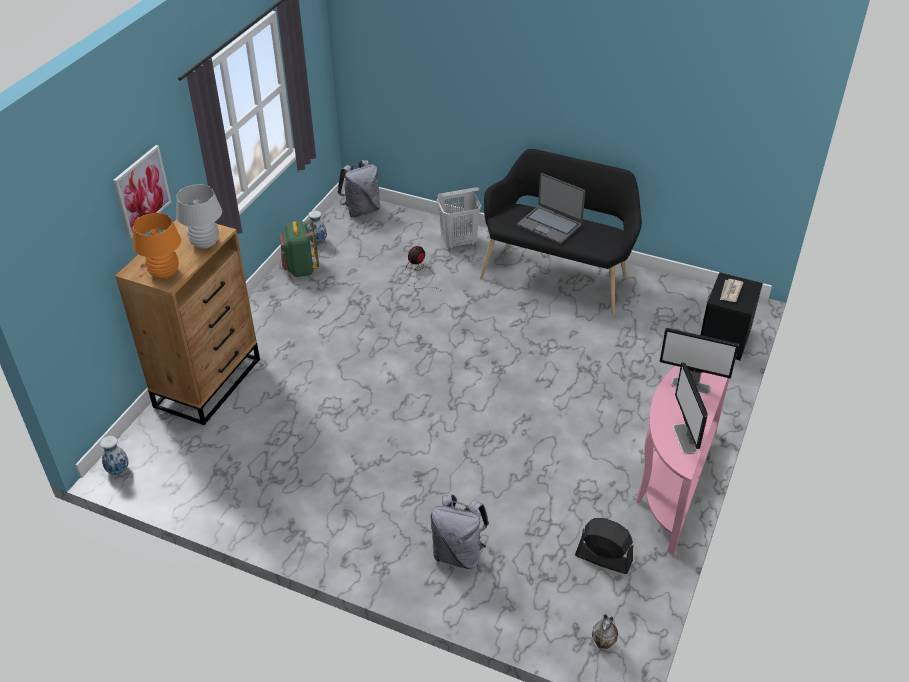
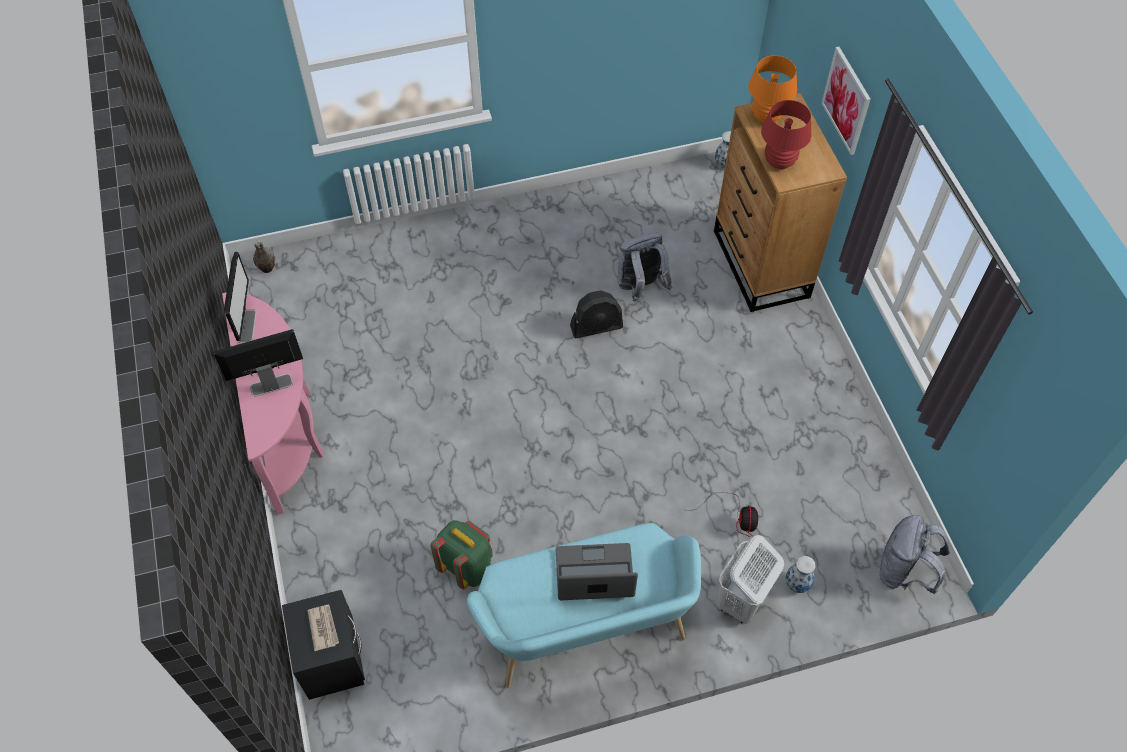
camera: 140 degrees right, 15 degrees up
white table lamp [176,184,222,249] -> red table lamp [761,100,812,169]
green backpack [279,219,319,277] -> green backpack moved to [430,520,493,589]
vase [308,210,327,244] -> vase moved to [786,556,816,593]
grey backpack [431,494,489,569] -> grey backpack moved to [617,232,672,301]
black bench [480,149,642,315] -> turquoise bench [467,523,701,688]
black fan [575,518,633,574] -> black fan moved to [570,290,623,338]
monitor [673,362,708,454] -> monitor turned 45 degrees clockwise [224,252,257,343]

